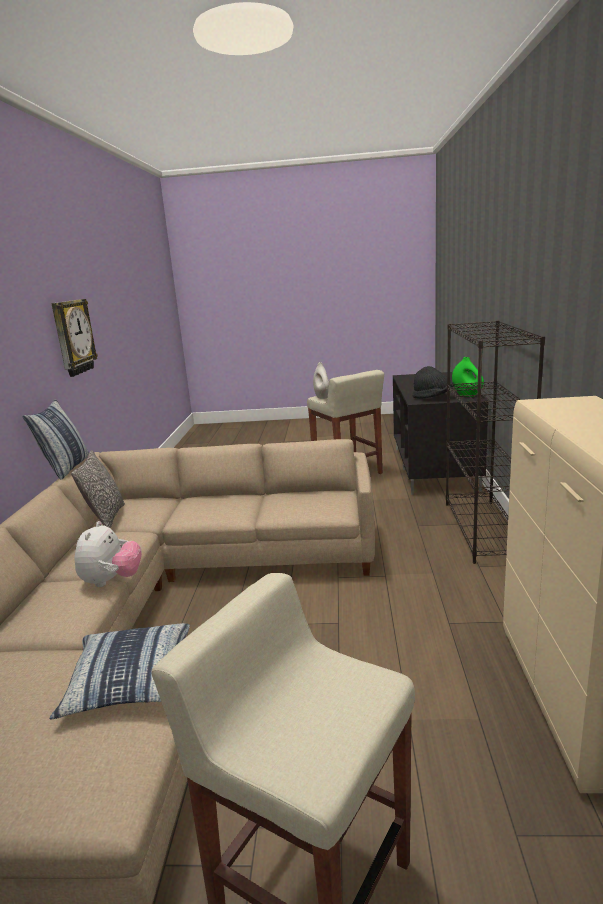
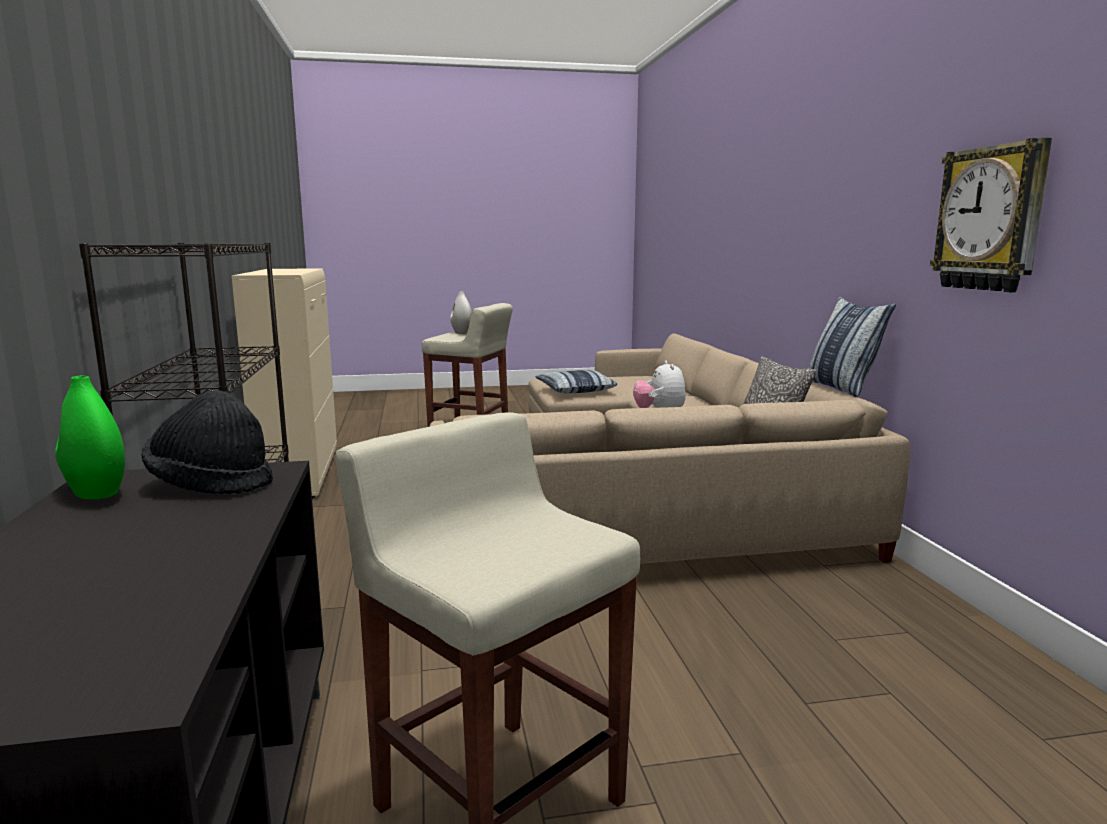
camera: 165 degrees right, 5 degrees down
white vase [313,362,329,399] -> white vase moved to [450,292,472,334]

